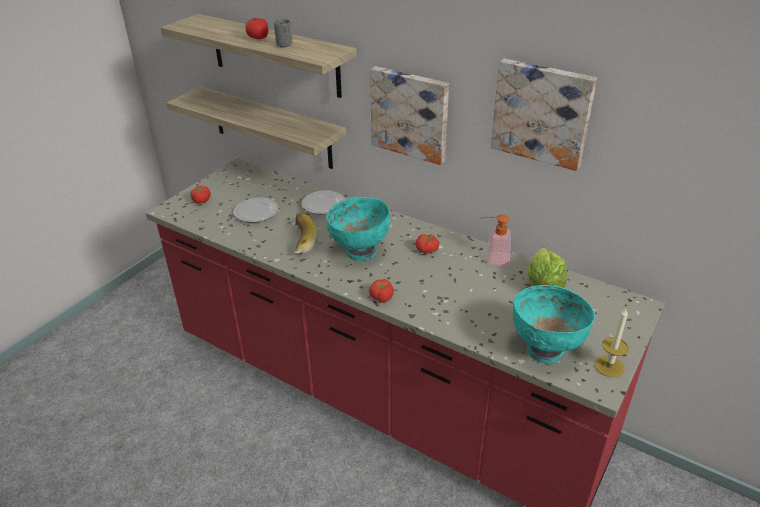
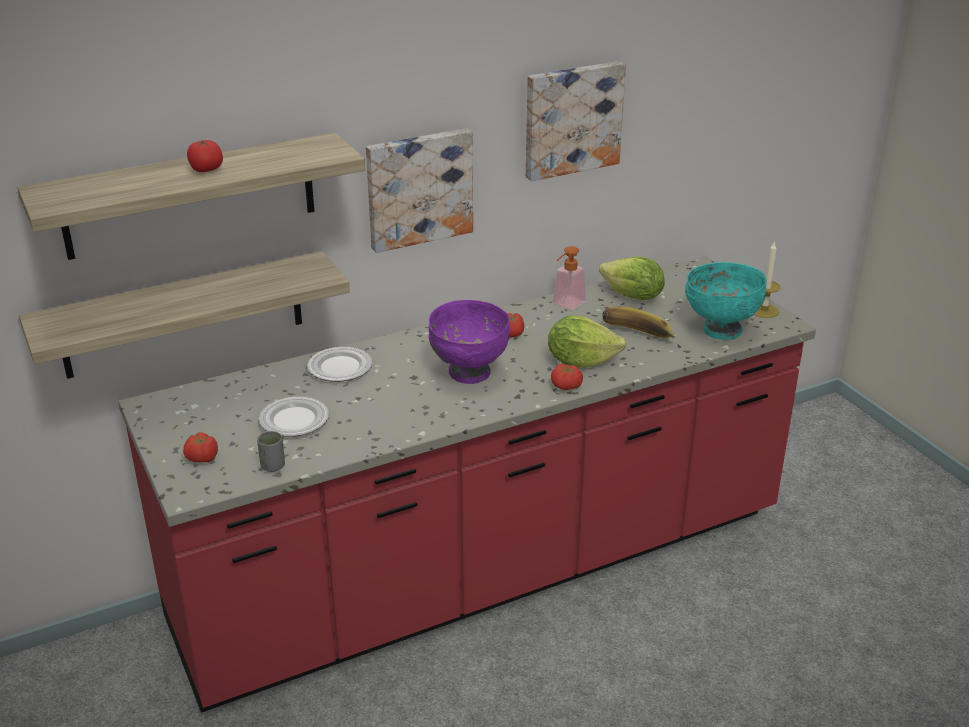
camera: 60 degrees left, 5 degrees down
grey cup [274,19,292,47] -> grey cup moved to [257,431,285,472]
banana [293,213,318,254] -> banana moved to [602,307,677,338]
turquoise bowl [327,197,390,261] -> purple bowl [428,300,510,384]
none -> lettuce [548,315,626,368]

